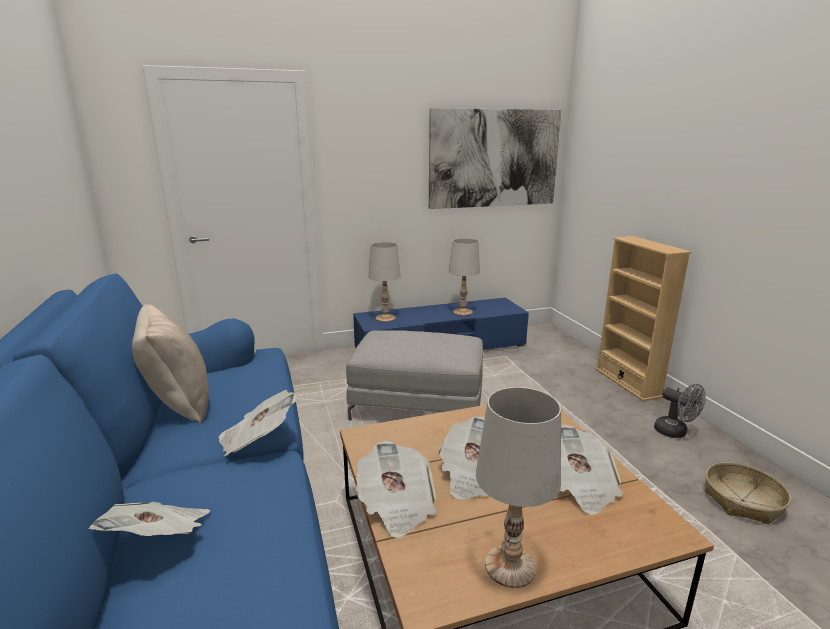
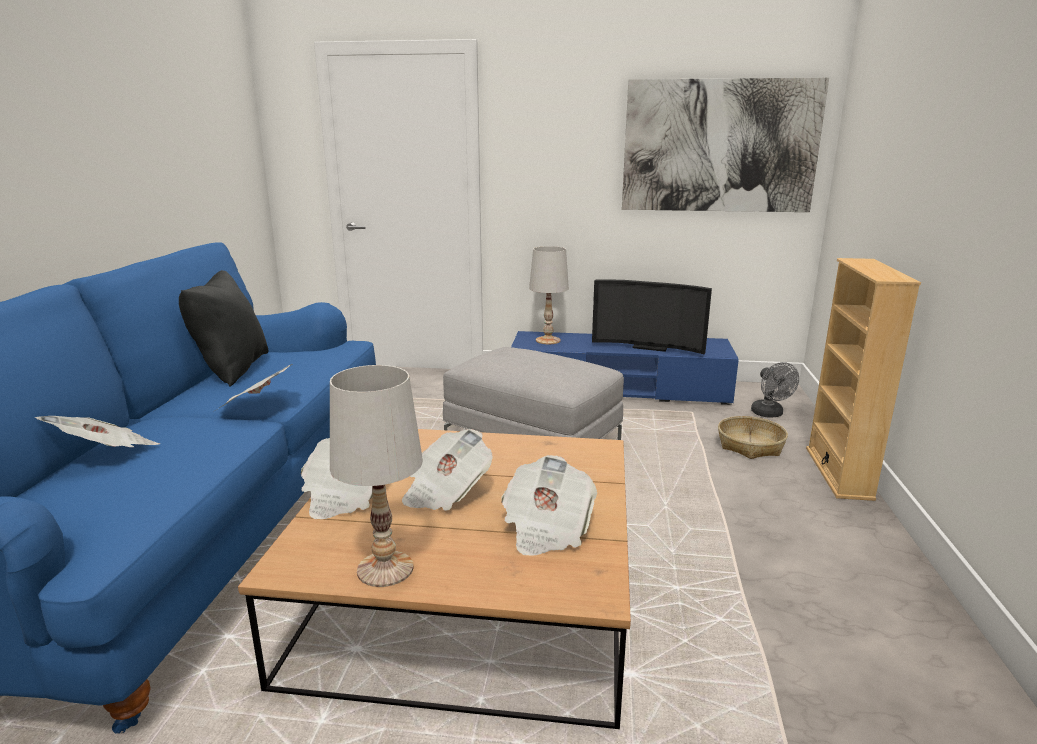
camera: 25 degrees right, 0 degrees up
beige pillow [132,304,209,424] -> black pillow [179,270,269,387]
white table lamp [449,238,480,316] -> television [592,280,712,355]
grey fan [654,384,706,438] -> grey fan moved to [751,362,799,418]
basket [705,462,791,525] -> basket moved to [718,416,788,459]

